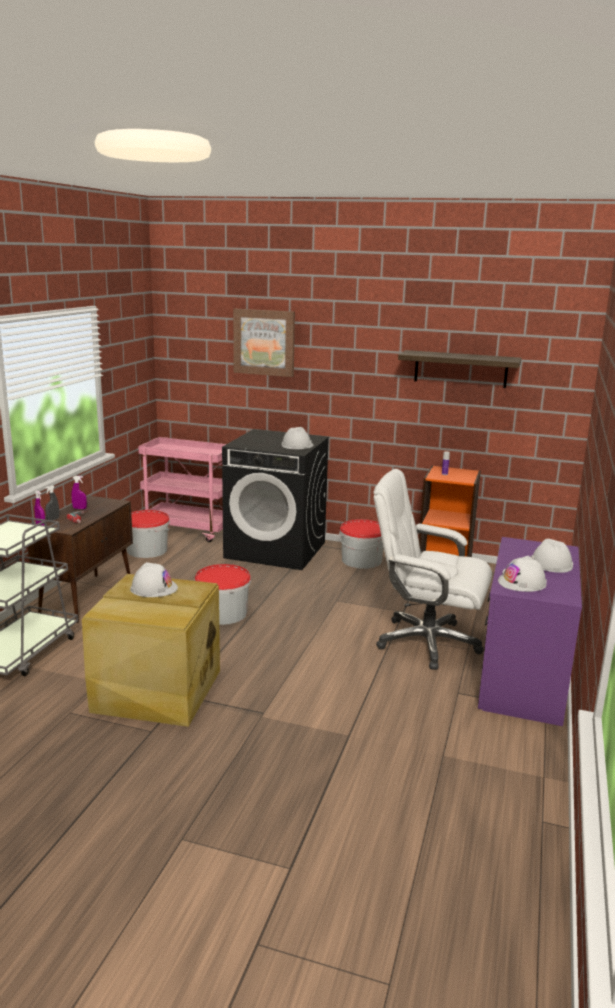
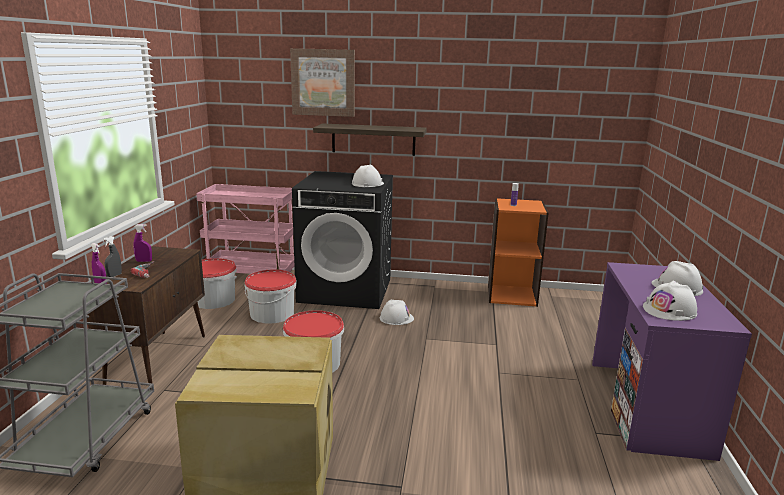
camera: 10 degrees left, 0 degrees up
white hard hat [130,562,178,597] -> white hard hat moved to [380,300,414,325]
bucket [339,519,384,569] -> bucket moved to [245,270,297,324]
white office chair [373,469,492,670] -> none
shelf [398,350,521,388] -> shelf moved to [313,123,427,156]

